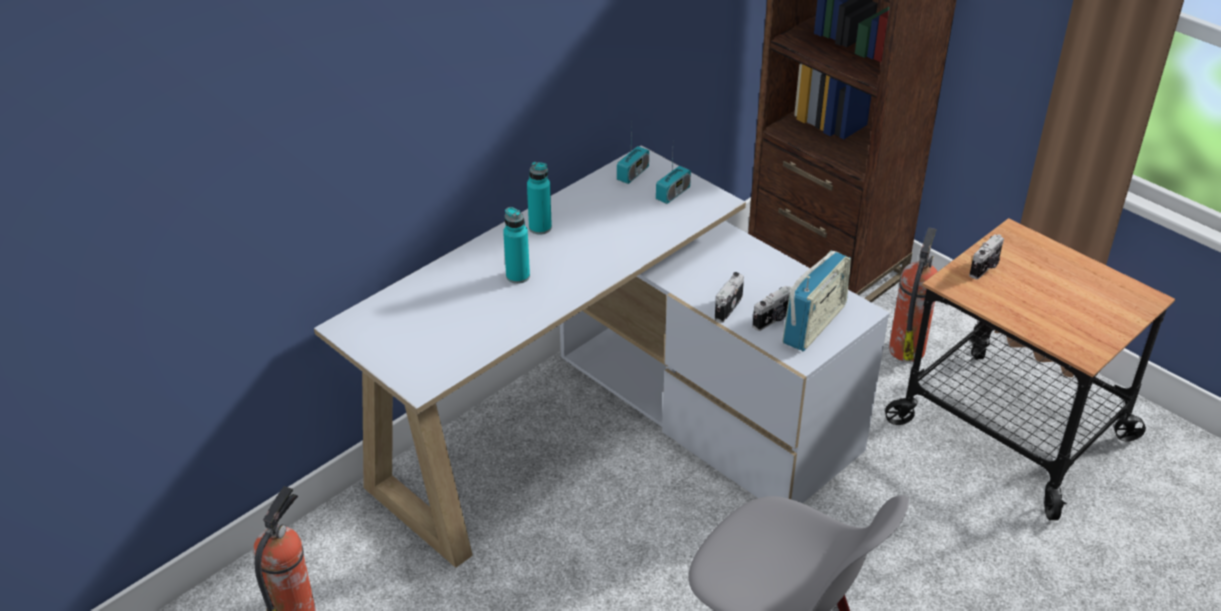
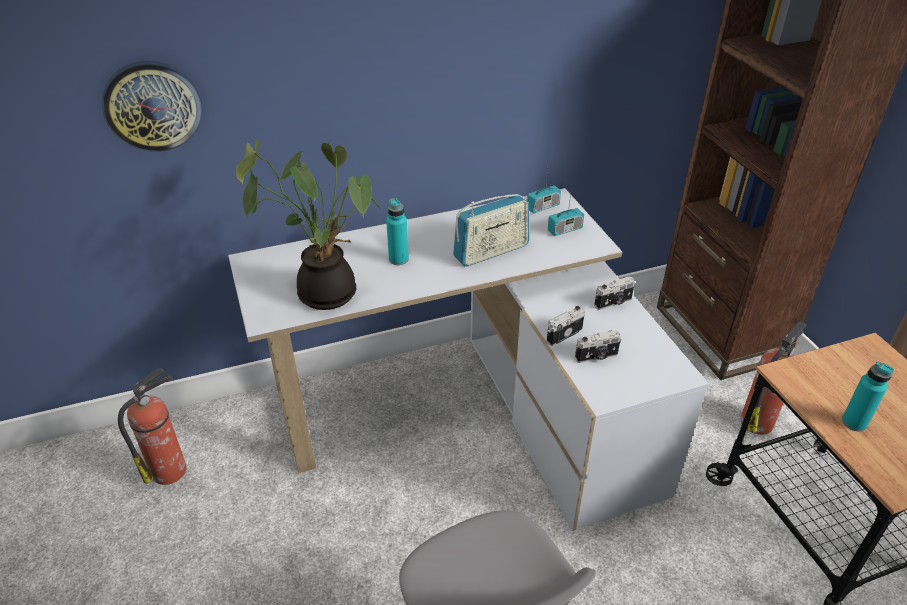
camera: 25 degrees right, 0 degrees up
turquoise bottle [527,162,552,235] -> turquoise bottle moved to [842,362,894,431]
radio [782,250,851,351] -> radio moved to [453,194,529,267]
camera [969,234,1004,279] -> camera moved to [594,276,635,310]
none -> wall clock [102,61,202,152]
none -> potted plant [236,140,382,310]

